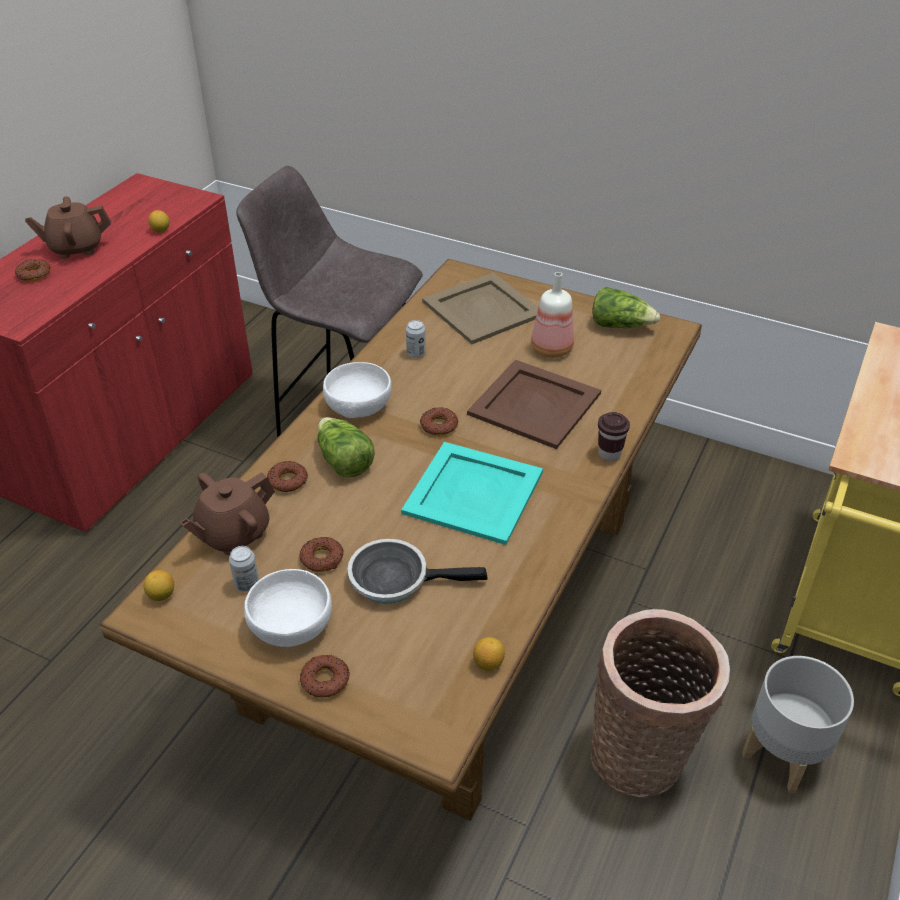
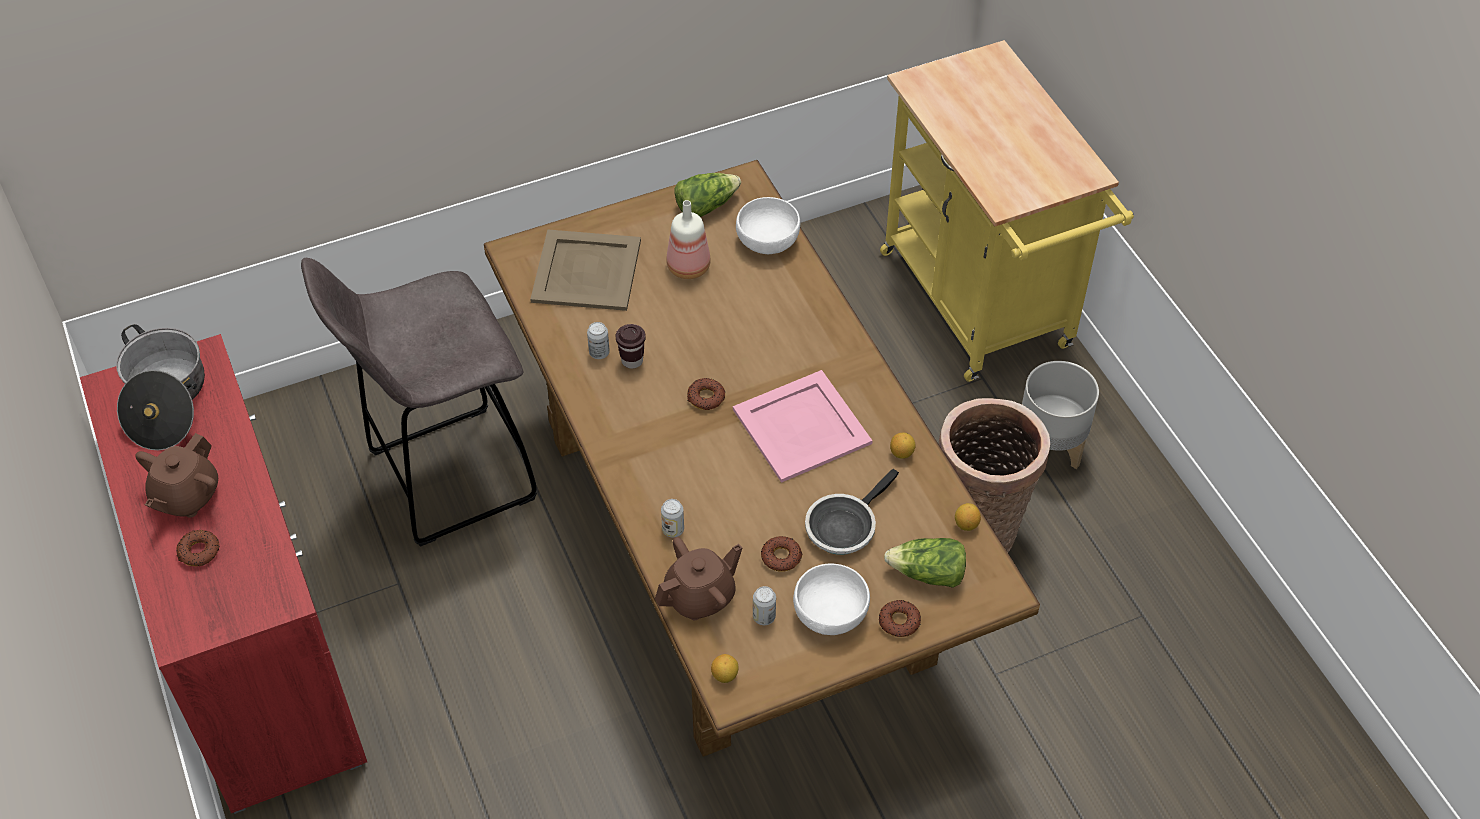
camera: 50 degrees left, 10 degrees up
lemon [148,210,169,233] -> lemon moved to [890,433,916,459]
brown teapot [180,472,275,555] -> brown teapot turned 120 degrees counterclockwise [655,537,742,620]
donut [267,461,308,492] -> can [661,499,684,537]
lettuce [317,417,375,477] -> lettuce moved to [884,538,966,588]
white bowl [323,362,392,418] -> white bowl moved to [736,197,800,254]
turquoise tray [401,442,543,545] -> pink tray [733,370,872,483]
brown tray [467,360,601,449] -> none
brown cup [598,412,630,461] -> brown cup moved to [616,324,646,369]
none -> cooking pot [116,324,205,450]

